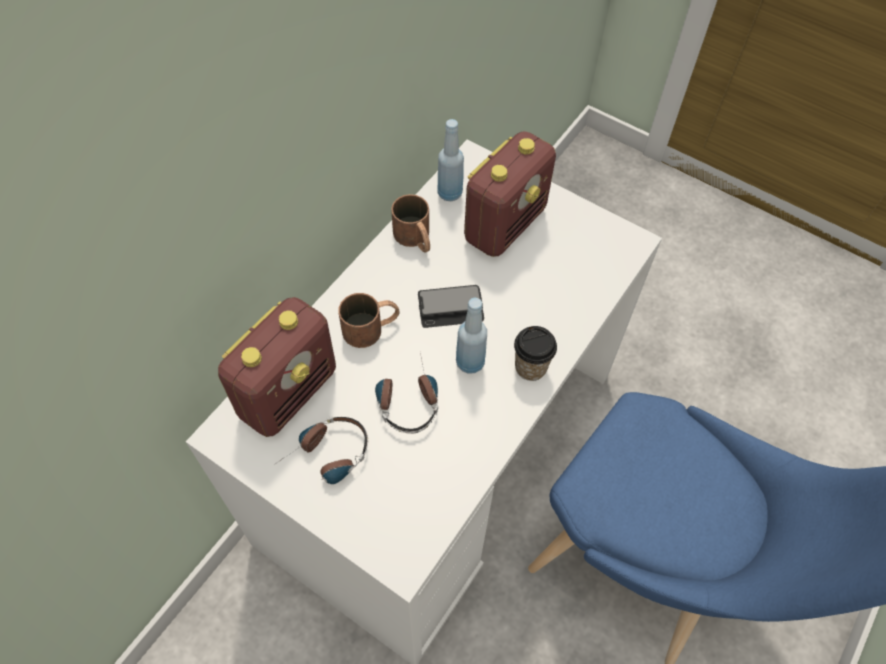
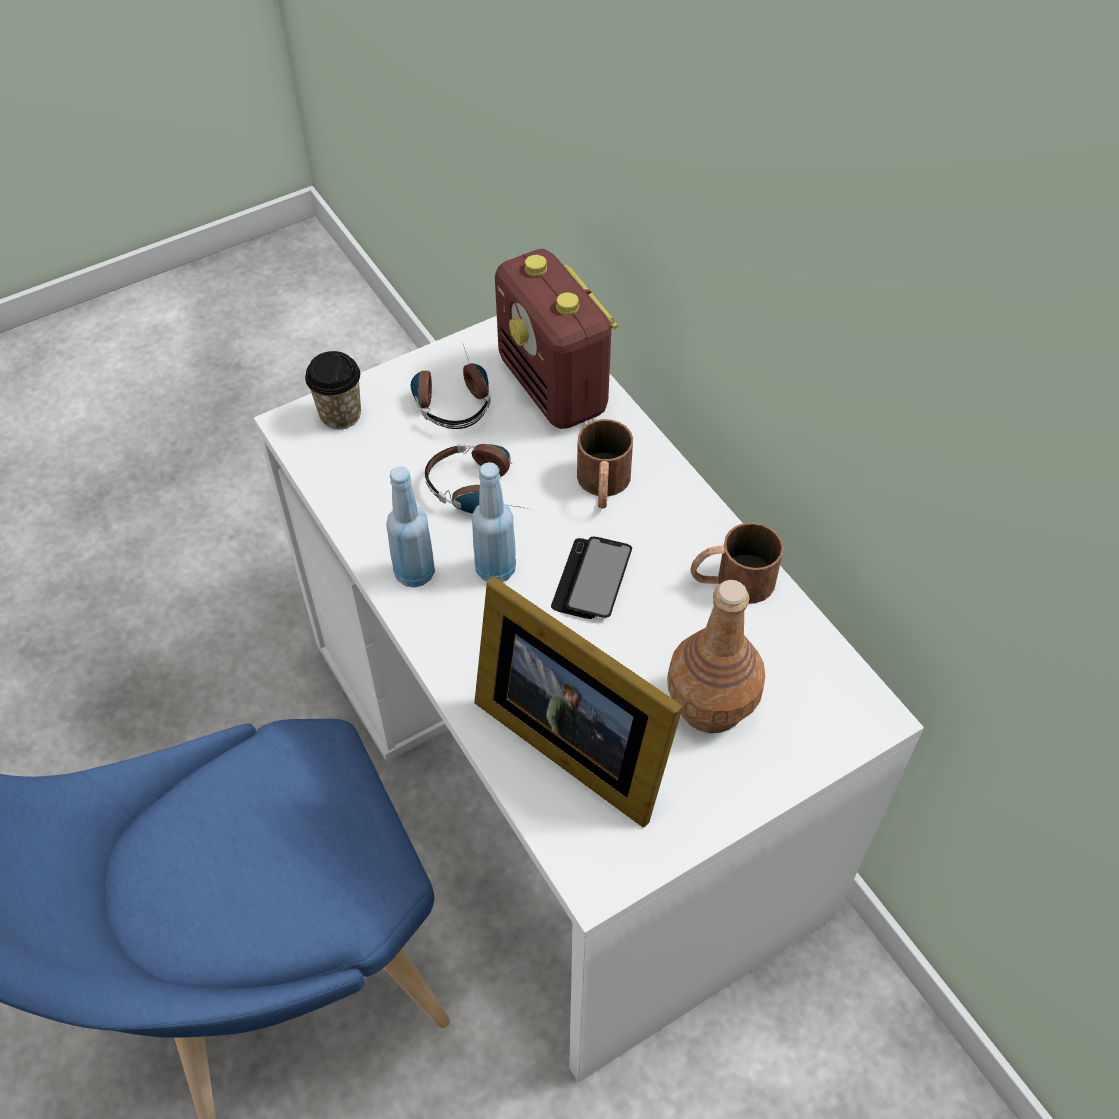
camera: 115 degrees right, 5 degrees down
blue bottle [437,119,464,201] -> blue bottle moved to [386,467,435,588]
radio [464,131,556,257] -> brown bottle [667,580,765,733]
cup [514,326,557,381] -> cup moved to [305,351,361,430]
none -> picture frame [474,576,683,828]

